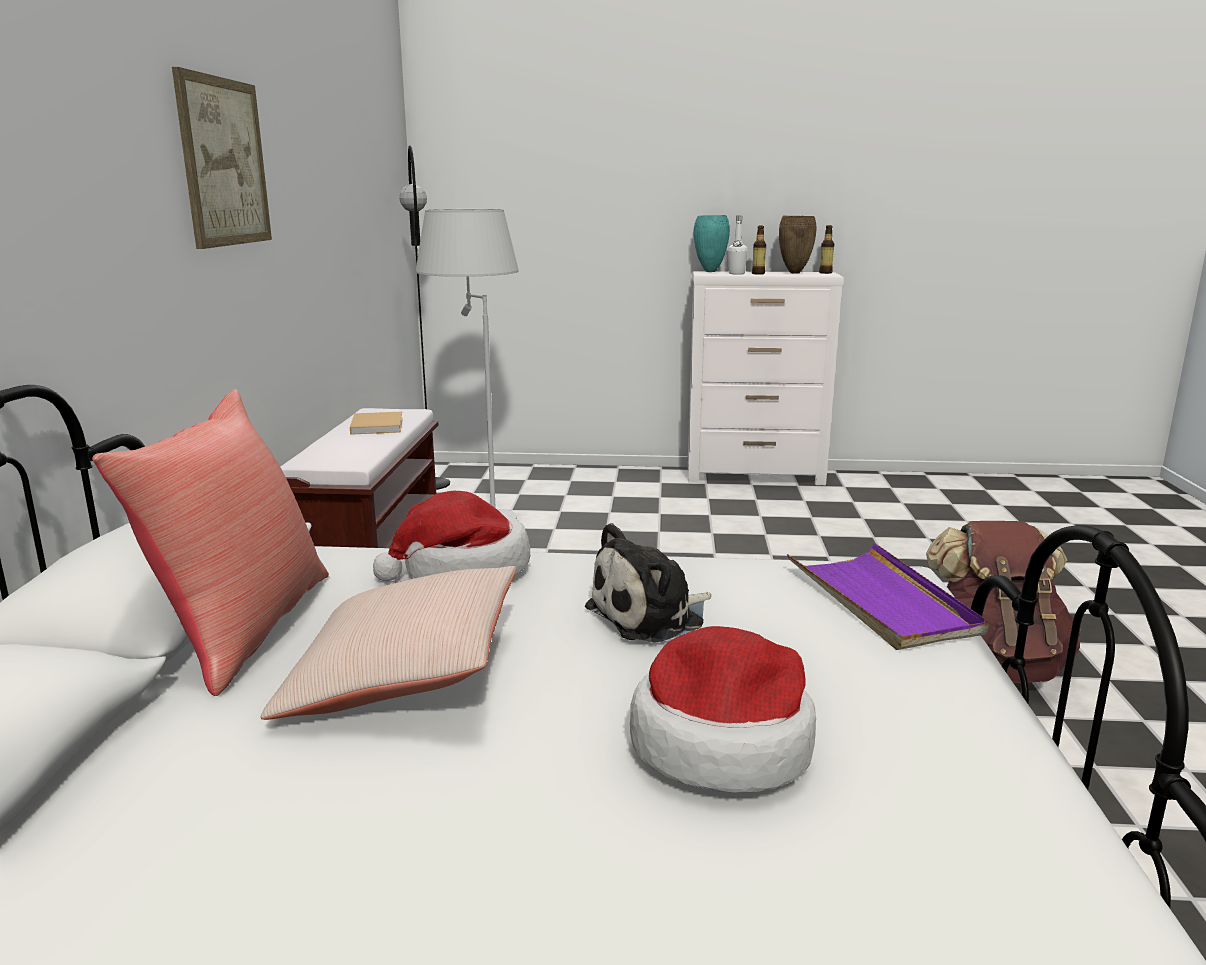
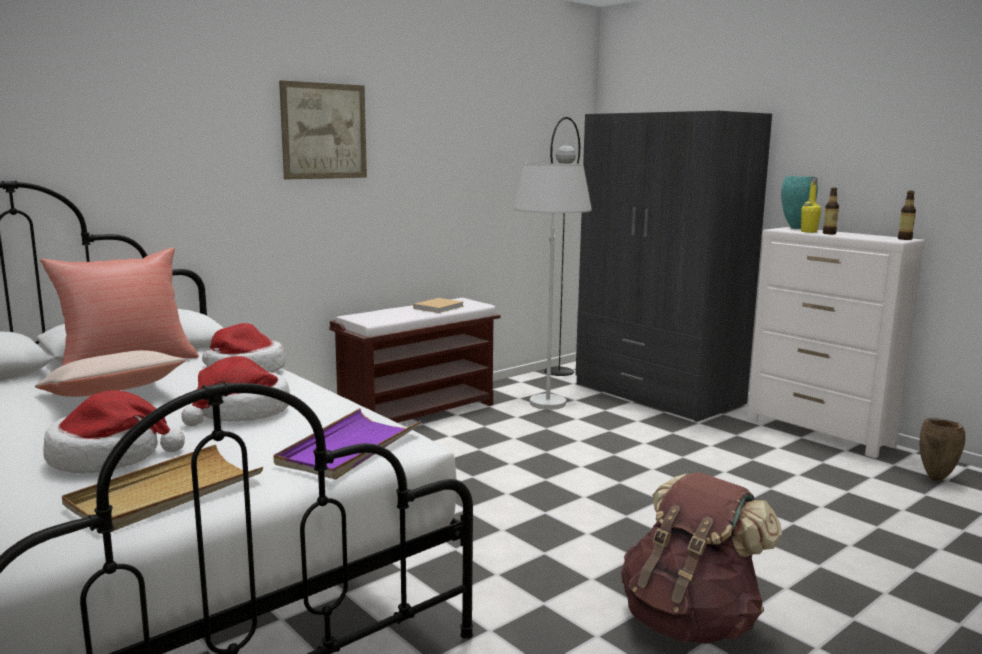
camera: 45 degrees right, 5 degrees down
plush toy [585,523,712,643] -> hat [181,356,290,426]
white bottle [728,216,748,275] -> yellow bottle [801,177,821,233]
brown vase [779,216,817,273] -> brown vase moved to [919,418,965,481]
none -> beige tray [62,444,263,532]
none -> grey wardrobe [576,111,772,422]

